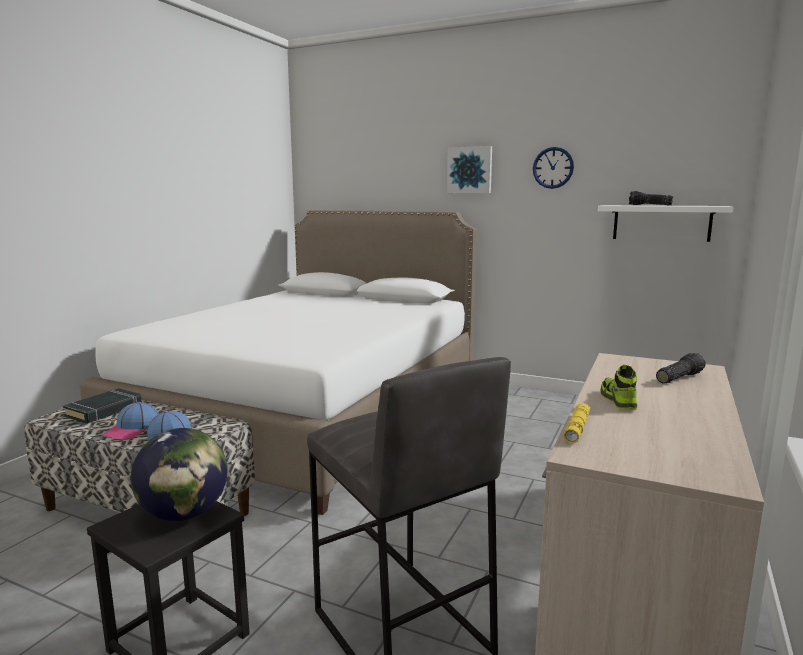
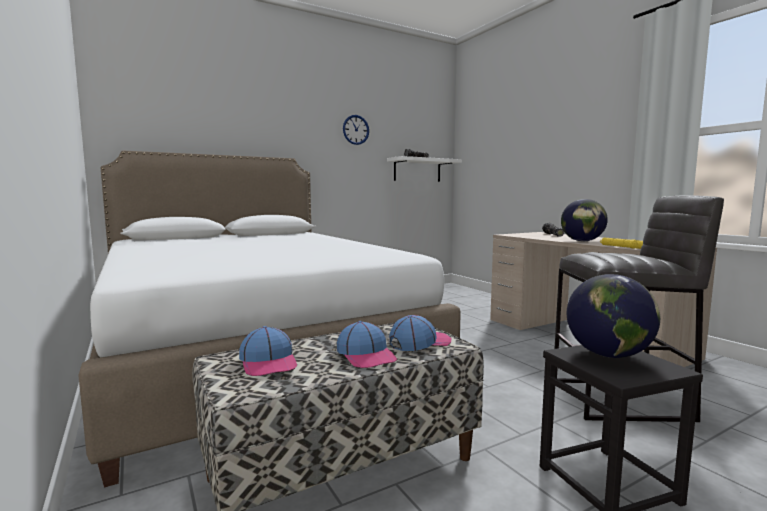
camera: 55 degrees left, 5 degrees down
black book [63,388,142,424] -> cap [239,326,297,376]
picture [447,146,492,193] -> none
shoe [600,365,637,410] -> globe [561,199,608,241]

